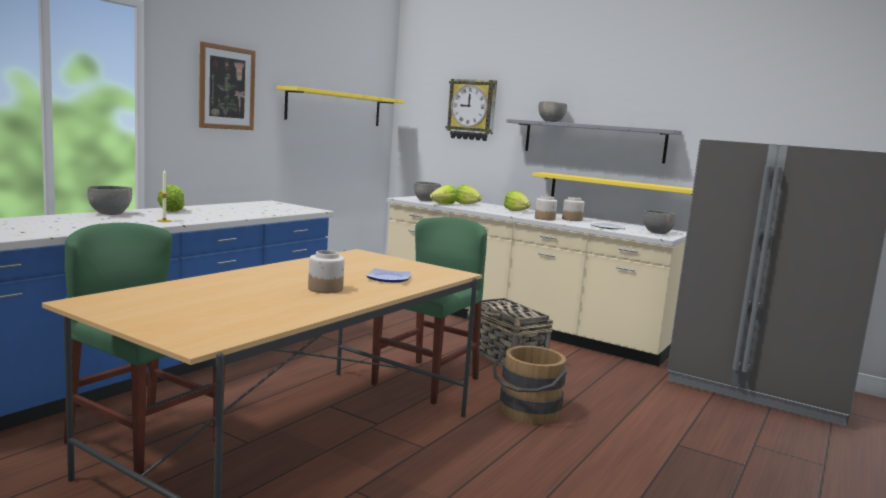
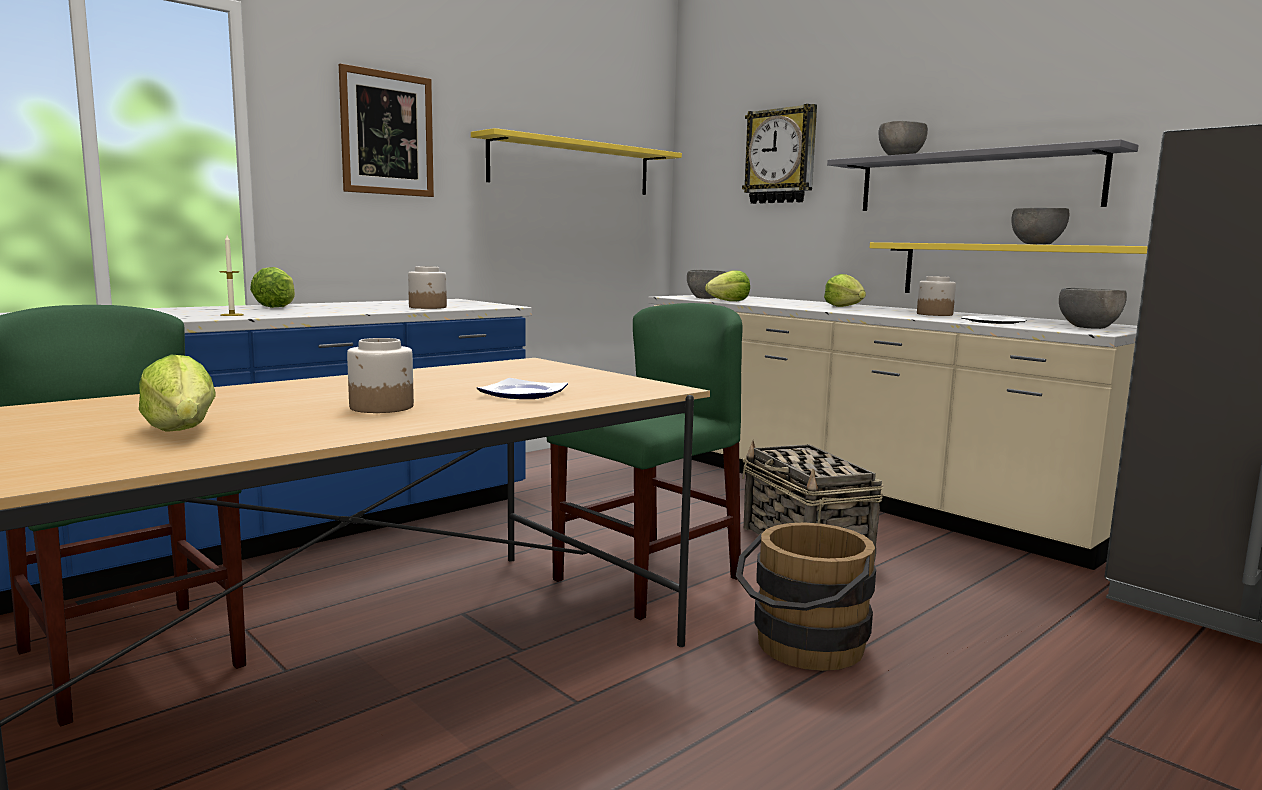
camera: 15 degrees right, 0 degrees up
grey bowl [87,186,132,215] -> grey bowl moved to [1011,208,1070,244]
lettuce [456,185,482,204] -> lettuce moved to [139,354,216,432]
jar [535,196,557,220] -> jar moved to [408,266,447,309]

